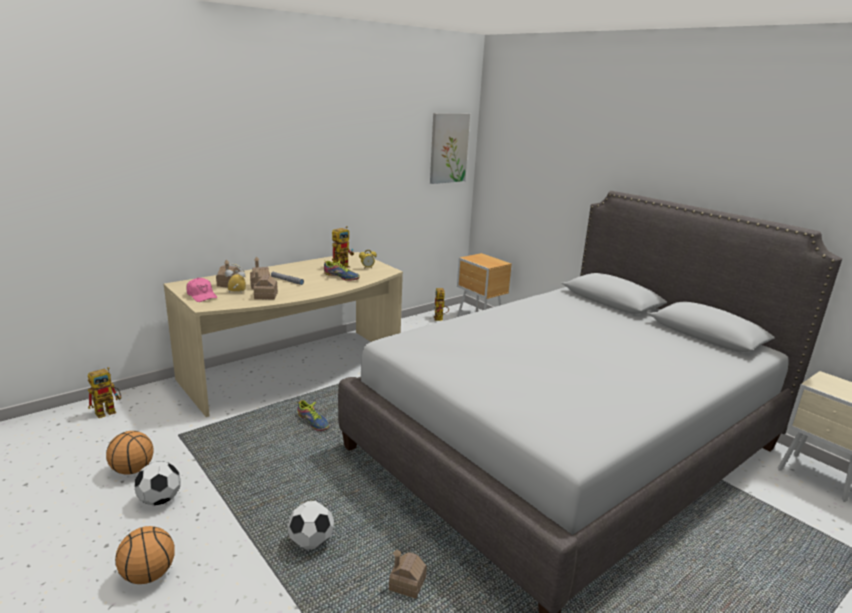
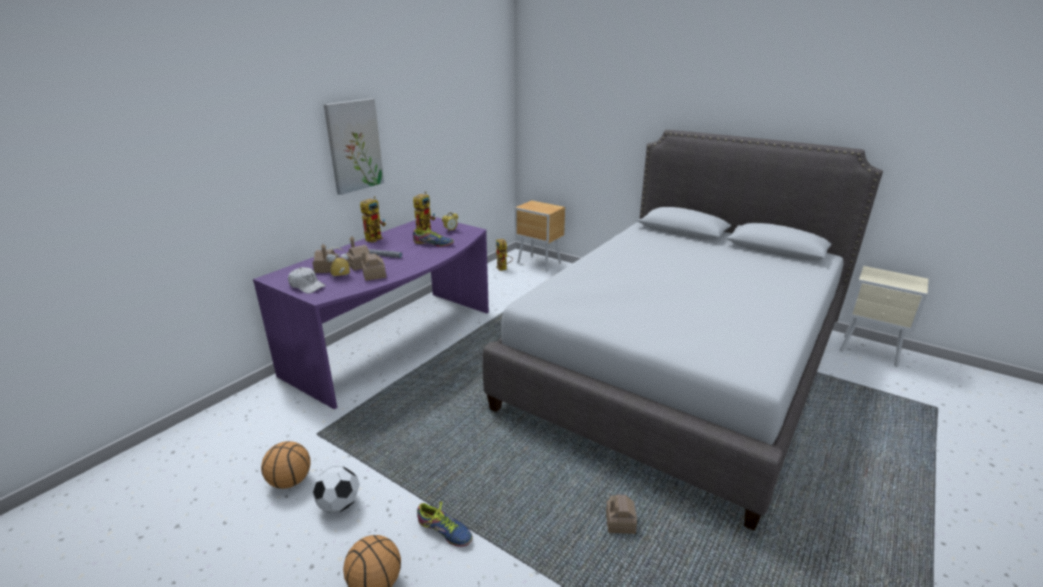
camera: 15 degrees left, 5 degrees up
toy robot [88,367,121,418] -> toy robot moved to [360,196,386,243]
beige desk [164,252,403,417] -> purple desk [253,216,489,409]
pink cap [186,278,218,302] -> white cap [288,267,326,294]
football [287,501,334,550] -> none
shoe [297,400,329,431] -> shoe moved to [417,501,473,547]
picture [430,113,470,184] -> picture moved to [324,98,384,195]

